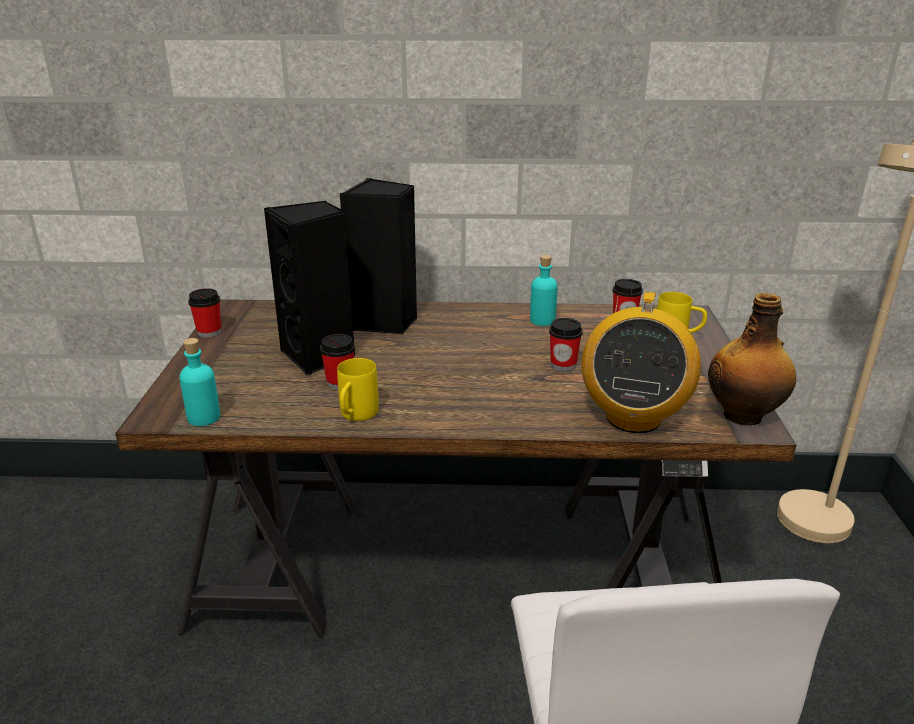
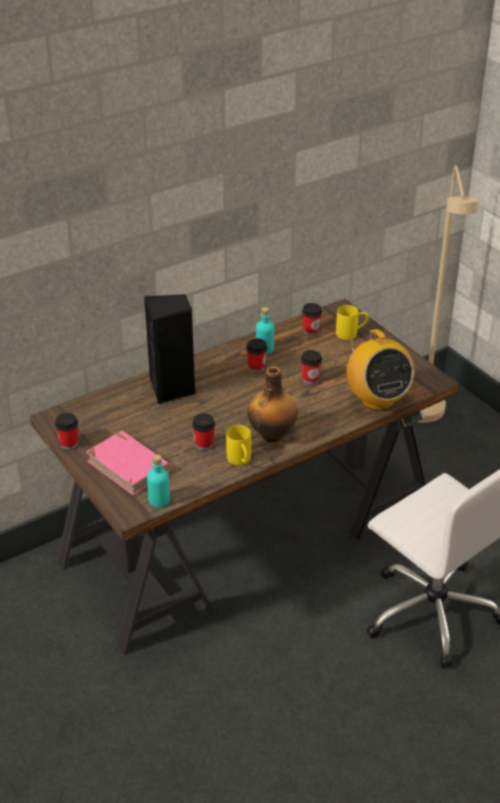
camera: 35 degrees left, 10 degrees up
black speaker [264,201,355,375] -> none
bottle [708,293,796,426] -> bottle moved to [248,366,298,442]
none -> pink book [86,430,170,495]
none -> cup [246,338,267,373]

